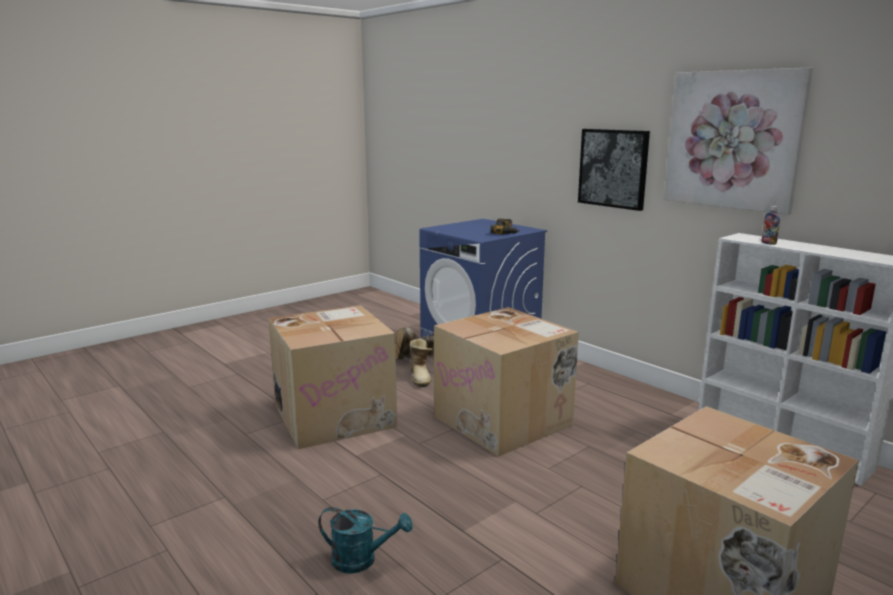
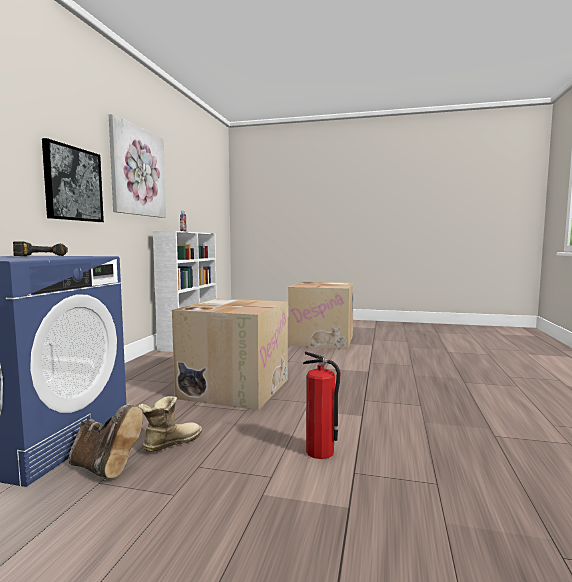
camera: 125 degrees left, 10 degrees down
cardboard box [268,305,397,449] -> fire extinguisher [303,351,341,459]
turquoise watering can [318,507,412,574] -> none

